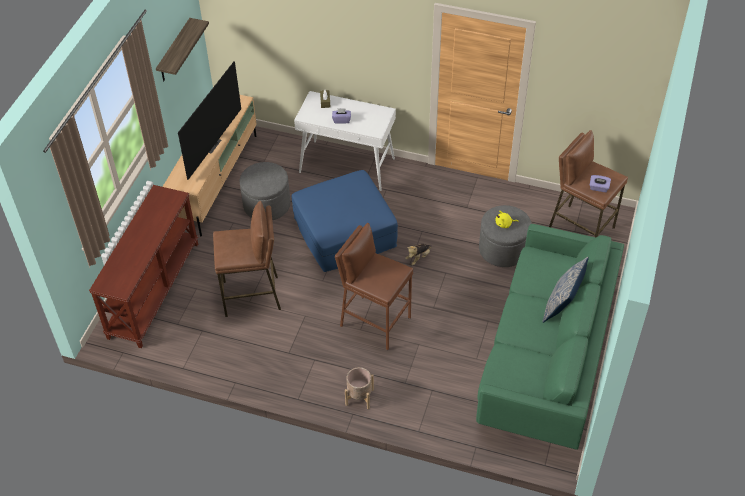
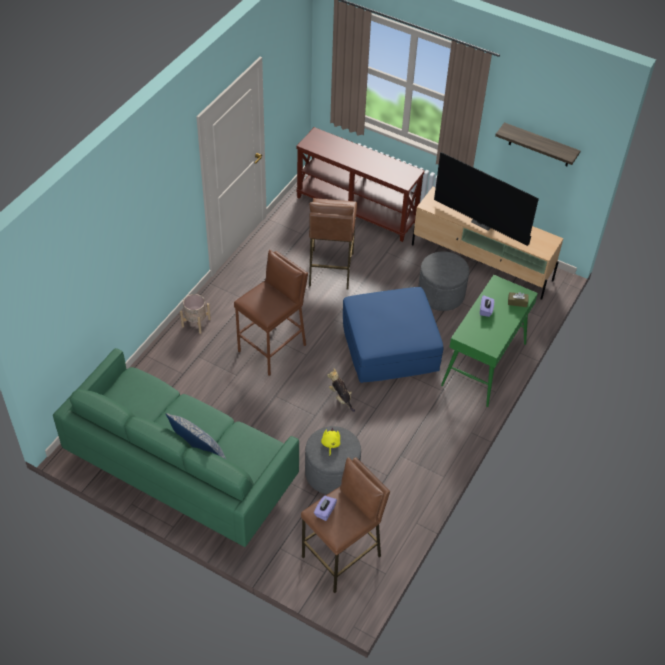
camera: 100 degrees right, 0 degrees up
white console table [294,91,396,191] -> green console table [441,275,538,407]

